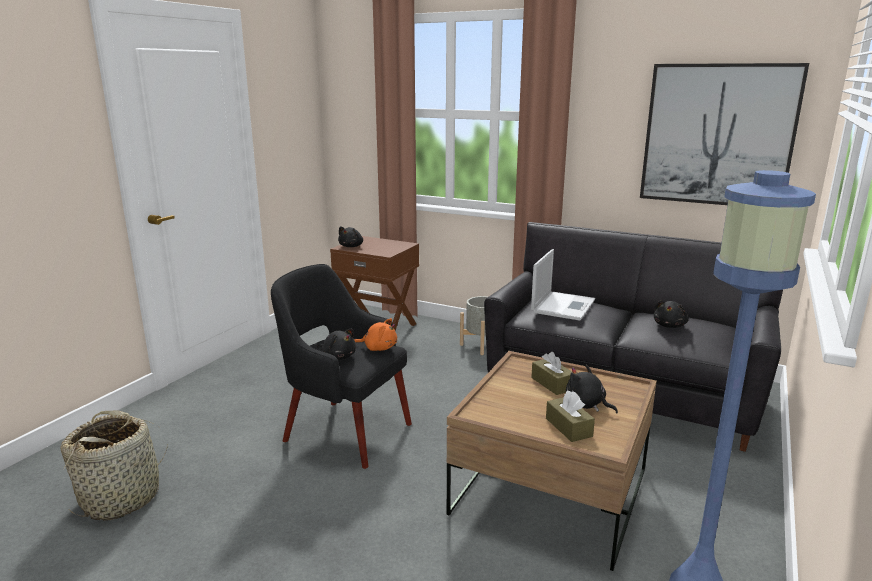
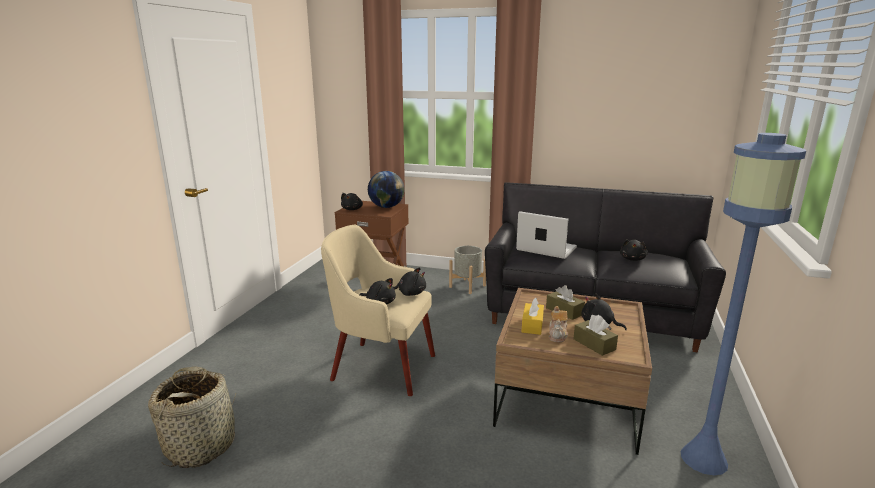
camera: 10 degrees left, 0 degrees up
black armchair [271,264,412,469] -> beige armchair [321,225,435,396]
orange plush toy [355,318,397,351] -> black plush toy [393,267,426,296]
laptop [531,249,595,321] -> laptop turned 75 degrees counterclockwise [516,211,577,259]
picture [640,63,809,205] -> none
none -> globe [368,171,405,208]
none -> yellow tissue box [522,297,544,335]
none -> teapot [549,306,568,342]

